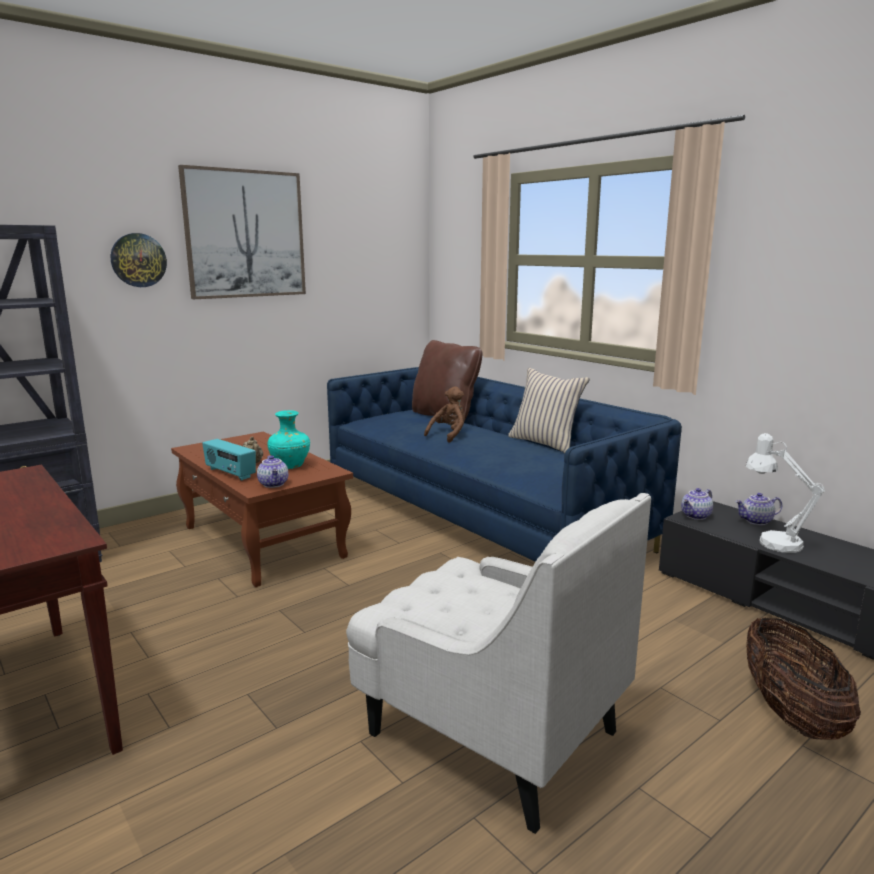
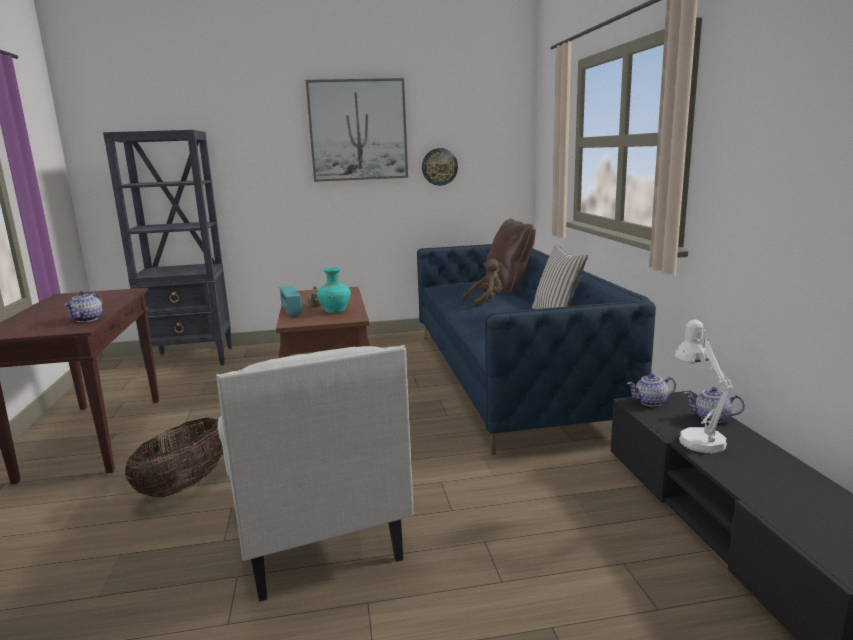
camera: 30 degrees right, 0 degrees up
wall clock [111,233,167,287] -> wall clock moved to [422,148,458,186]
teapot [257,456,288,488] -> teapot moved to [64,291,102,322]
basket [746,617,861,740] -> basket moved to [125,417,223,498]

